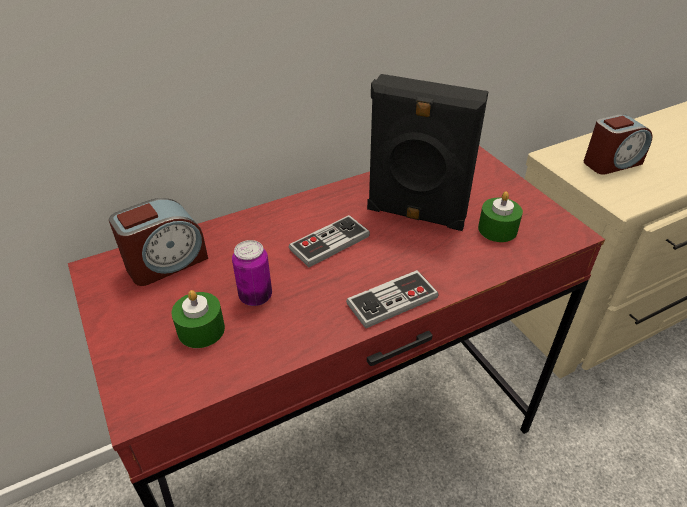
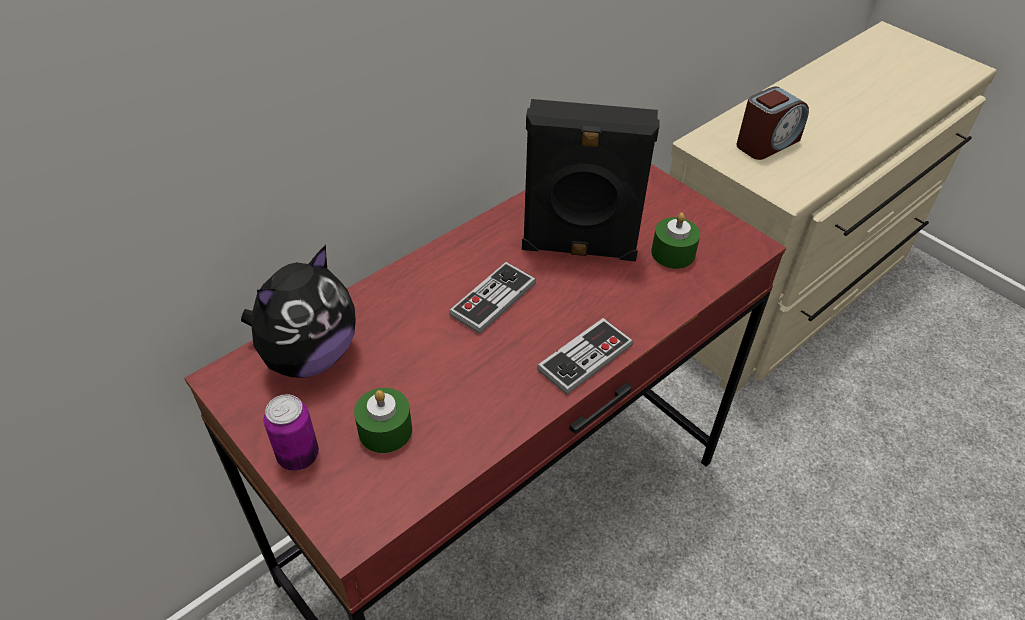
camera: 15 degrees left, 5 degrees up
alarm clock [109,198,208,286] -> plush toy [241,245,356,378]
can [232,240,272,306] -> can moved to [263,394,319,471]

